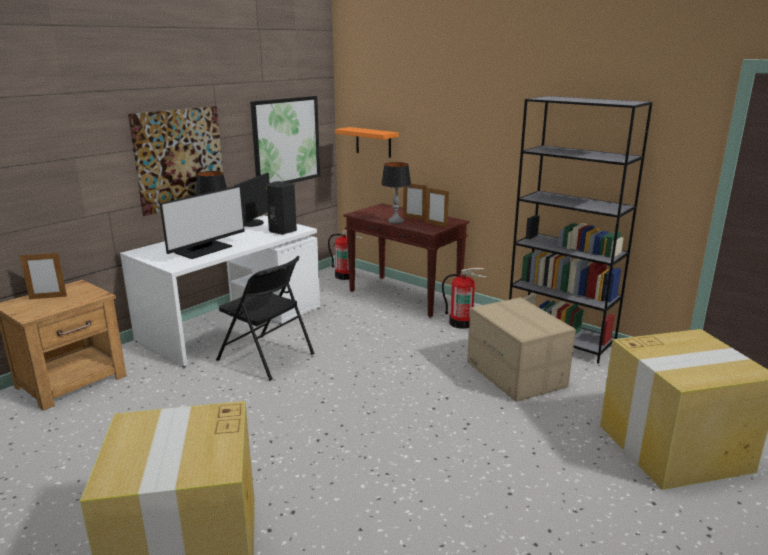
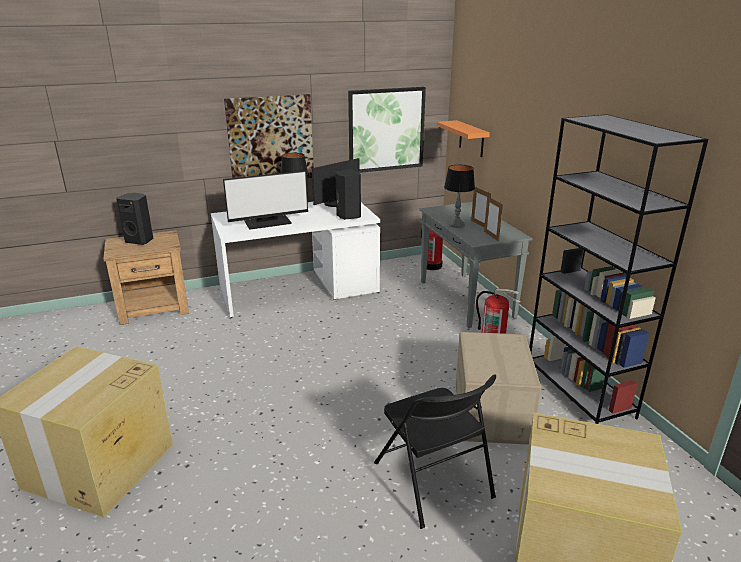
camera: 30 degrees right, 5 degrees up
picture frame [19,252,67,299] -> black speaker [116,193,153,245]
black chair [216,256,314,381] -> black chair moved to [374,375,496,529]
brown console table [343,203,470,318] -> grey console table [419,202,533,328]

